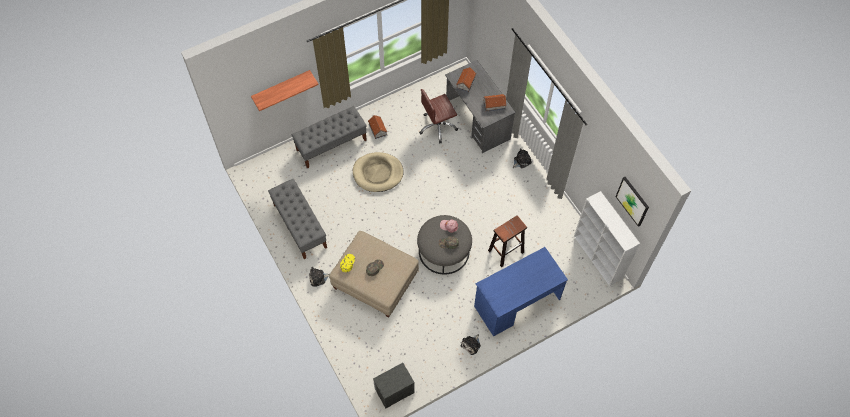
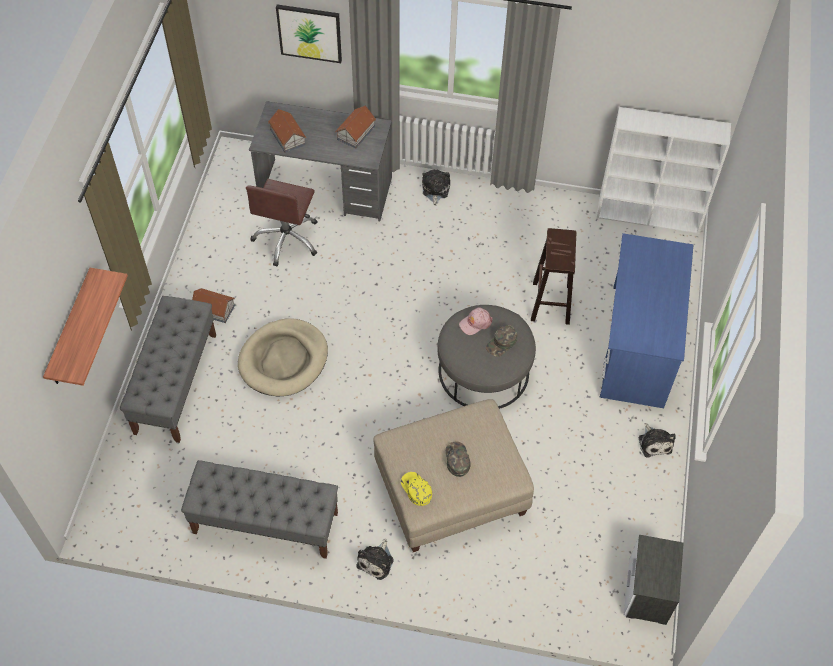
camera: 50 degrees left, 5 degrees down
picture [616,177,649,227] -> picture moved to [276,4,342,63]

